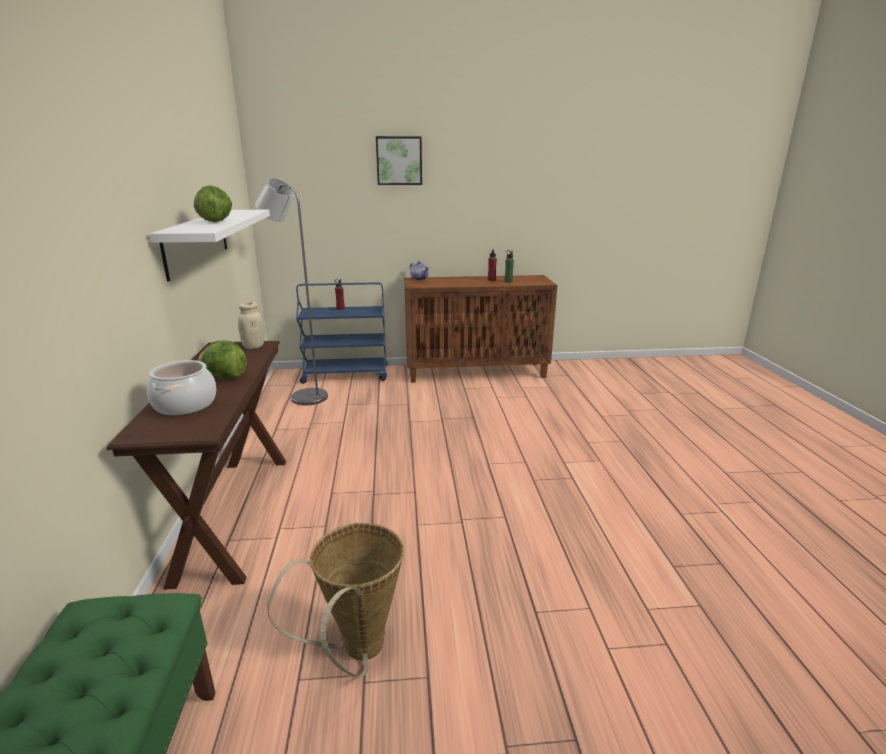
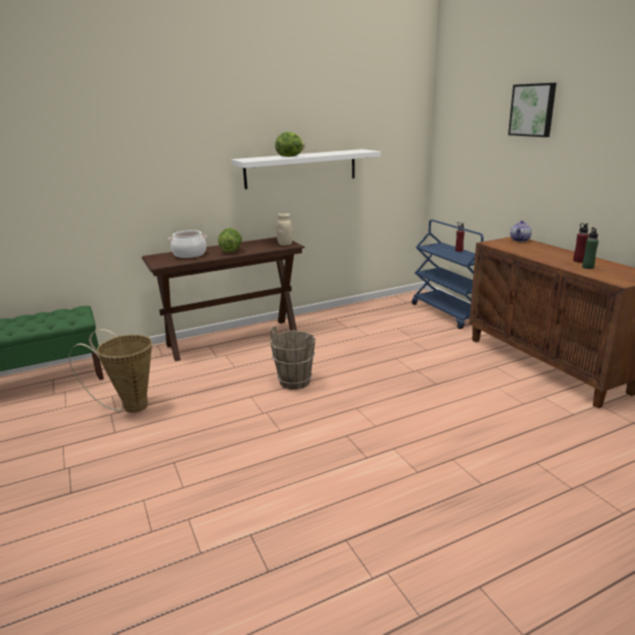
camera: 70 degrees right, 0 degrees up
grey floor lamp [255,178,328,405] -> none
none -> brown bucket [270,326,316,389]

